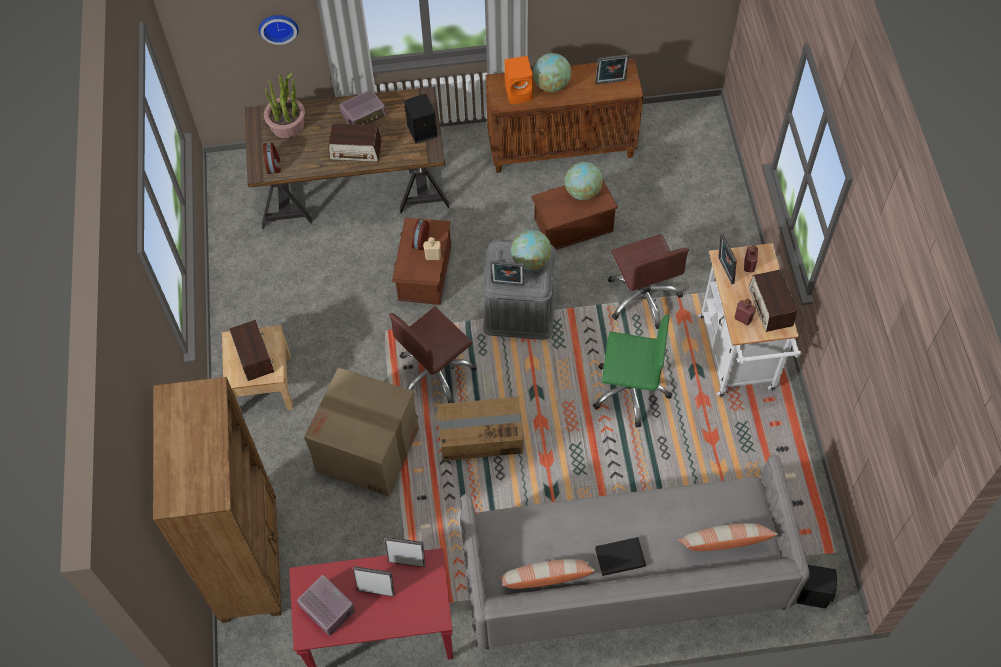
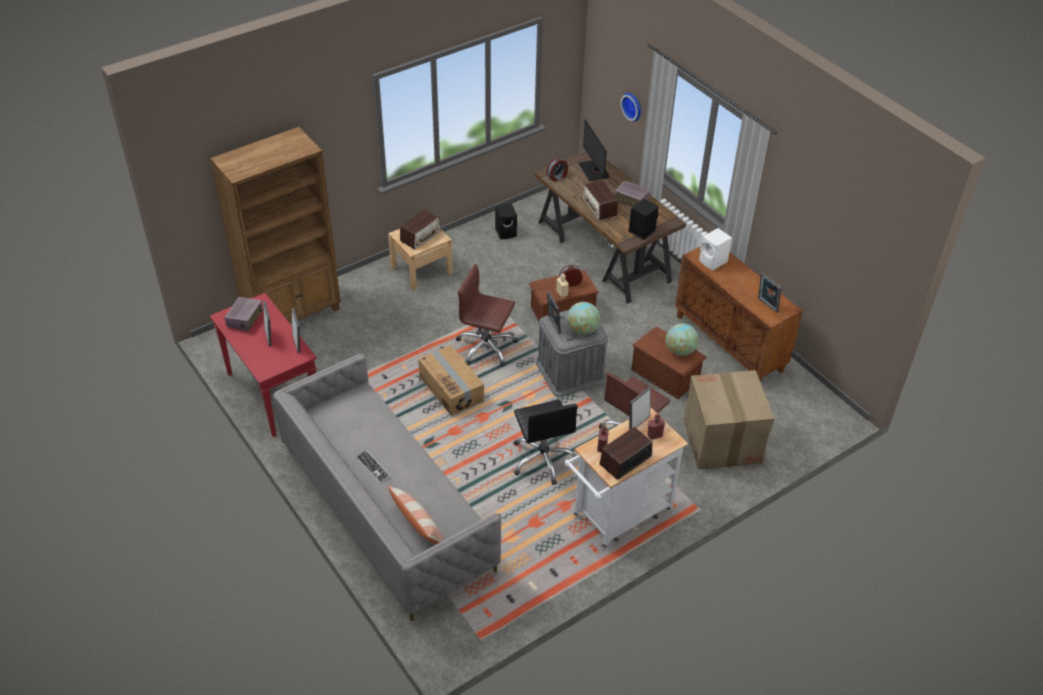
camera: 60 degrees right, 15 degrees down
potted plant [264,73,305,138] -> monitor [578,119,610,181]
cardboard box [304,368,419,497] -> cardboard box moved to [684,370,775,469]
pillow [499,559,595,589] -> none
orange speaker [505,56,533,104] -> white speaker [699,228,732,270]
globe [533,53,571,92] -> none
green office chair [593,314,672,427] -> black office chair [513,400,578,485]
black book [595,537,646,576] -> keyboard [356,450,390,483]
black speaker [797,565,837,609] -> black speaker moved to [495,203,517,239]

